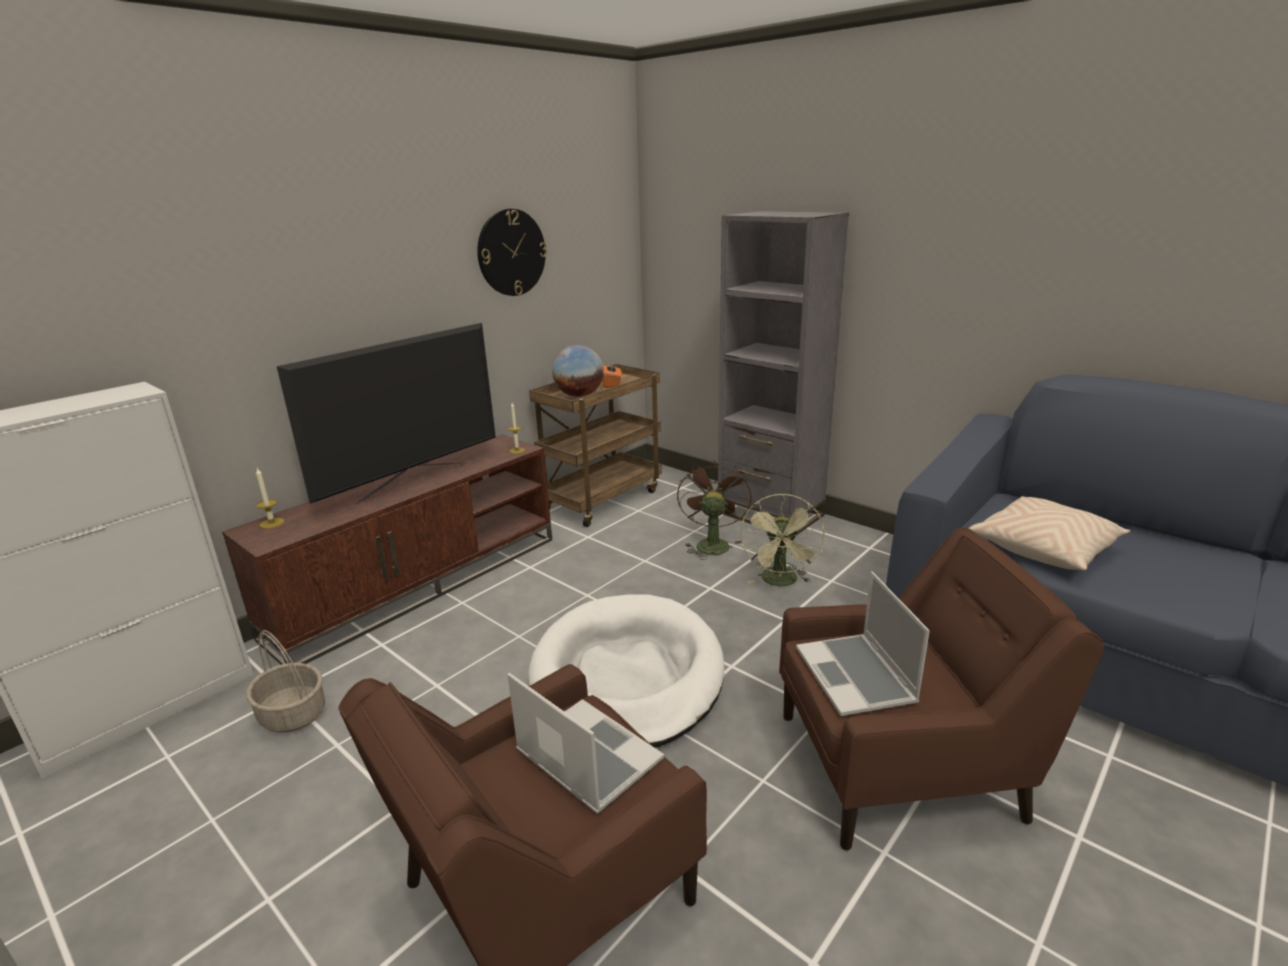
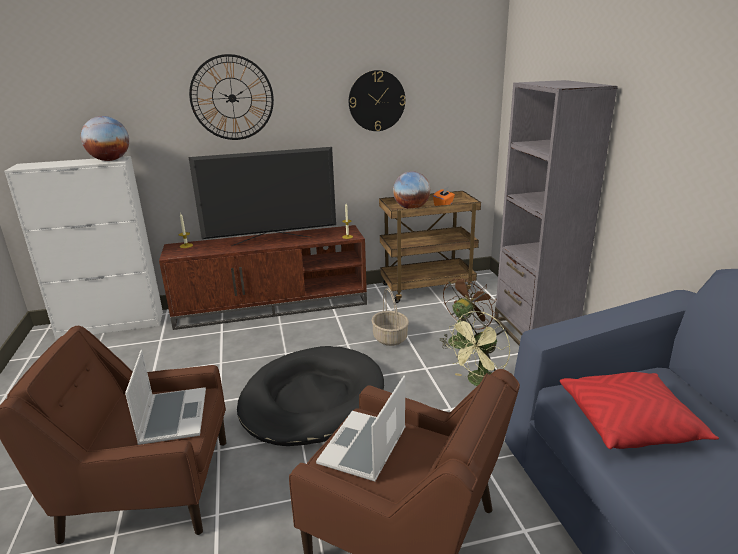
camera: 35 degrees right, 0 degrees up
basket [246,630,325,733] -> basket moved to [371,288,409,346]
white dog bed [528,594,724,748] -> black dog bed [237,346,384,446]
beige pillow [968,496,1130,570] -> red pillow [560,372,719,449]
none -> globe [81,116,129,161]
none -> wall clock [189,54,274,140]

